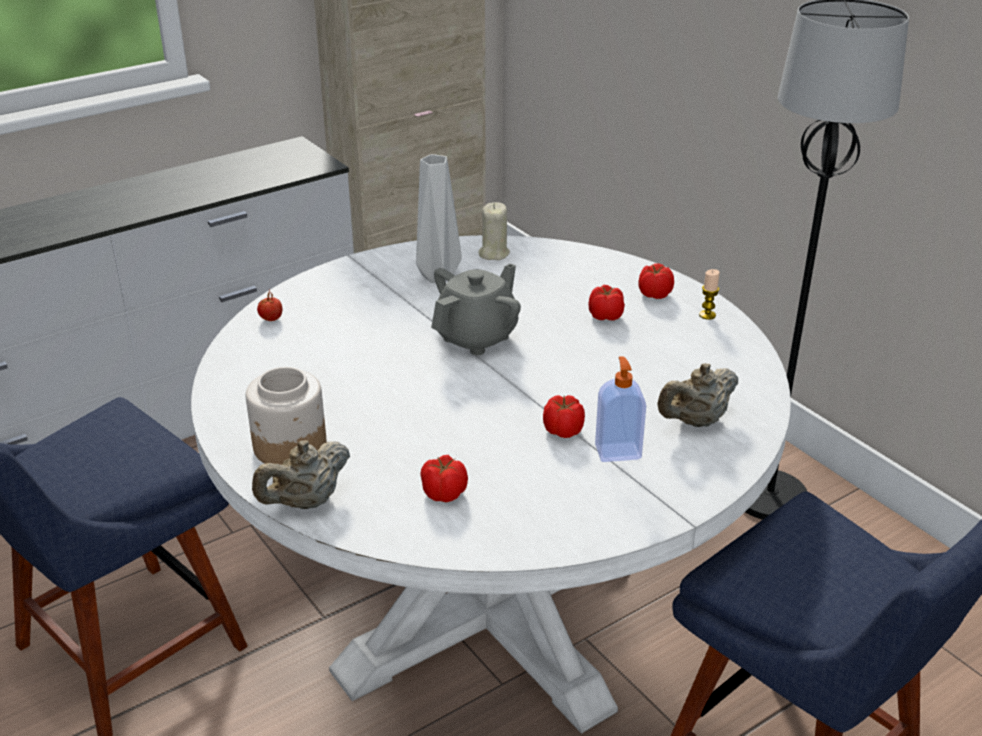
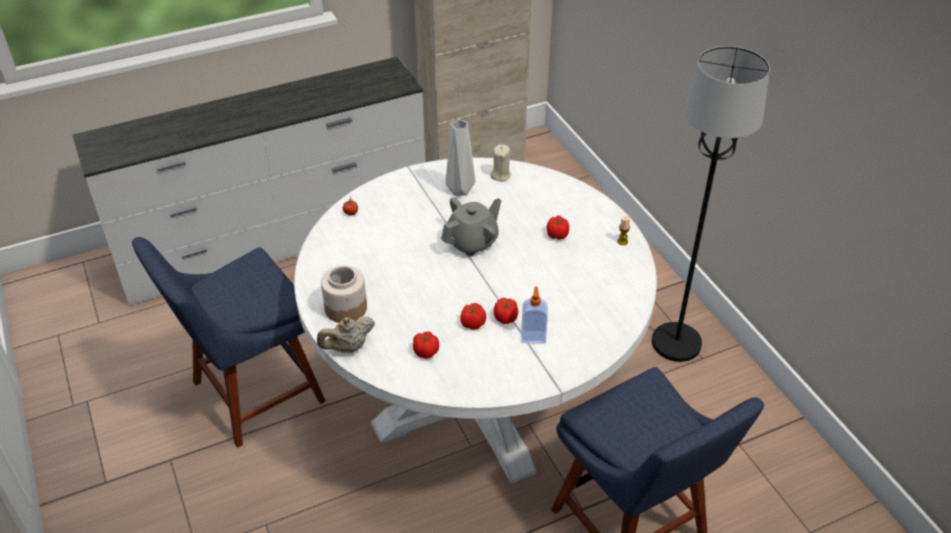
camera: 10 degrees right, 10 degrees up
tomato [638,263,674,299] -> tomato moved to [460,303,486,330]
beige teapot [657,363,738,427] -> none

